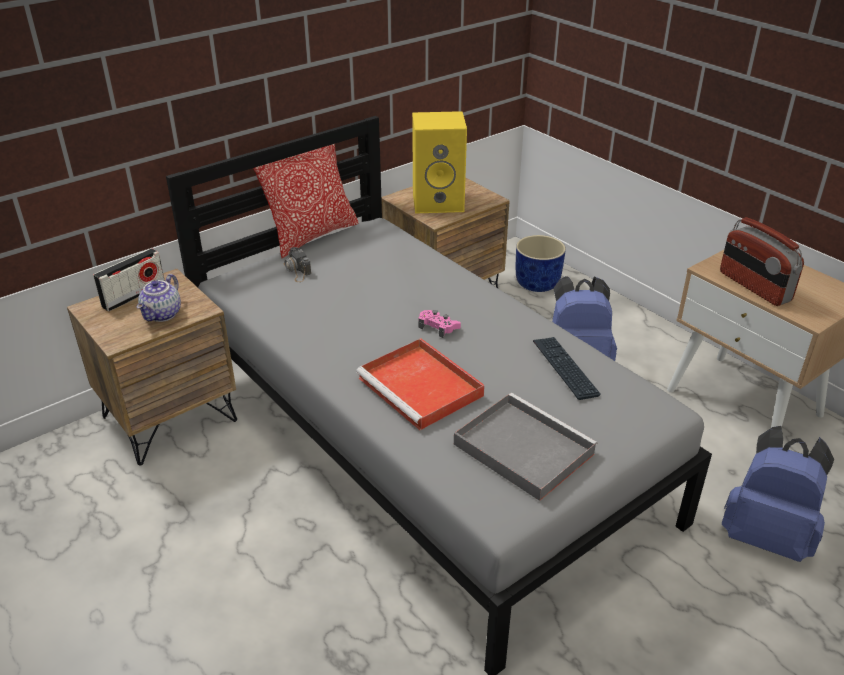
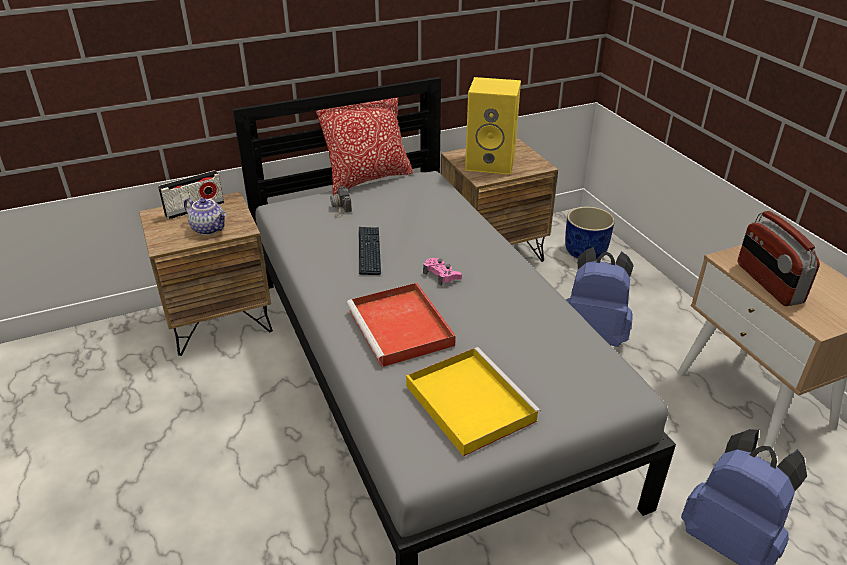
camera: 15 degrees right, 0 degrees up
teapot [136,274,181,322] -> teapot turned 90 degrees counterclockwise [184,198,226,235]
grey tray [454,393,598,501] -> yellow tray [406,347,541,456]
keyboard [533,337,601,400] -> keyboard moved to [359,227,381,275]

